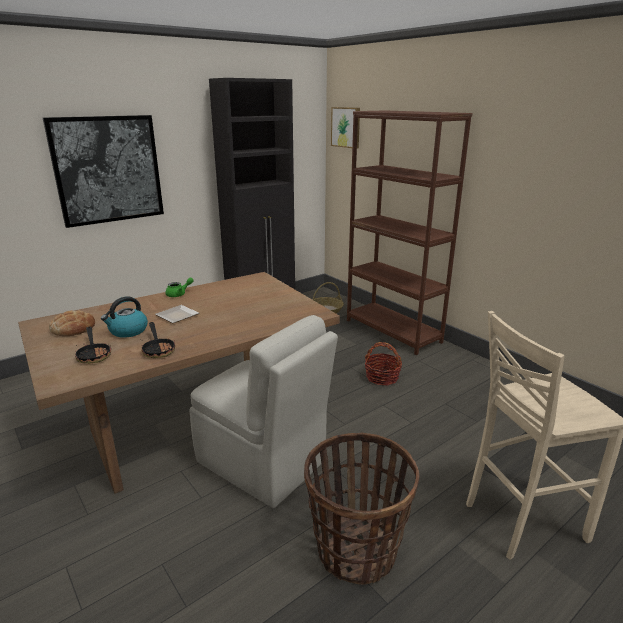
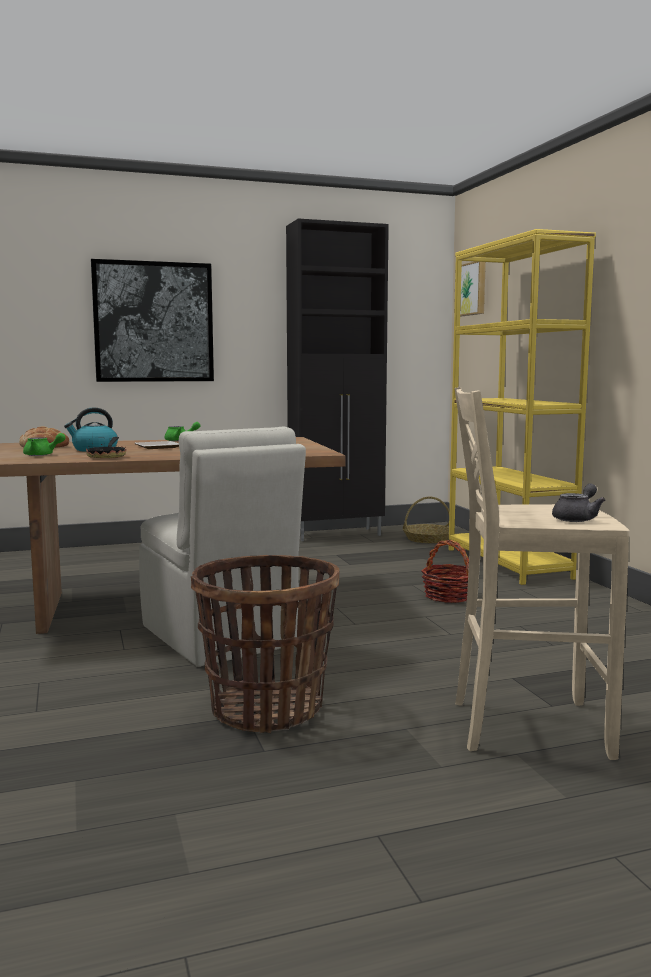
camera: 20 degrees right, 15 degrees down
frying pan [75,326,111,364] -> green teapot [23,433,66,456]
brown bookcase [347,110,472,355] -> yellow bookcase [448,229,596,585]
none -> grey teapot [552,484,605,522]

